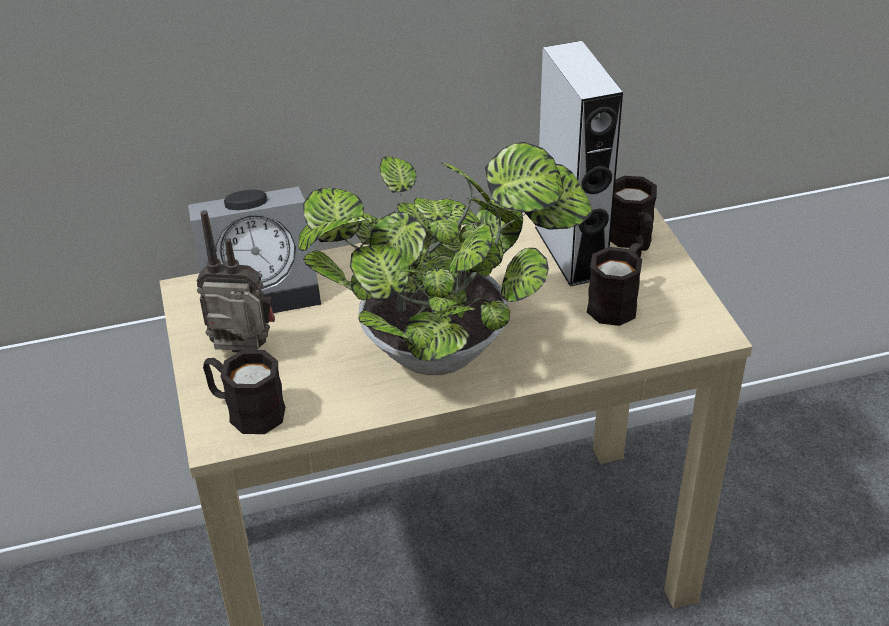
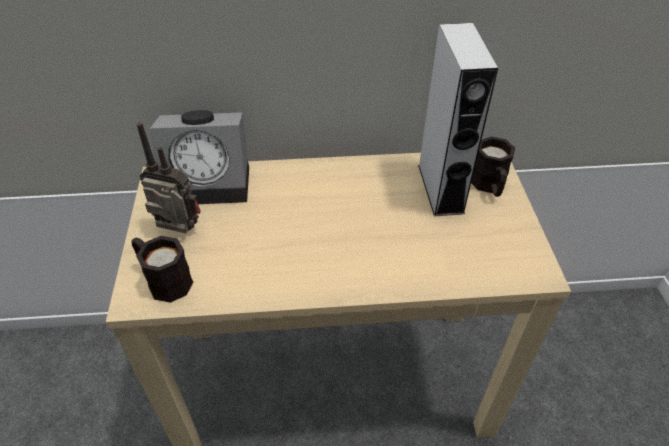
camera: 10 degrees right, 5 degrees up
potted plant [299,142,592,375] -> none
black mug [587,243,642,326] -> none

